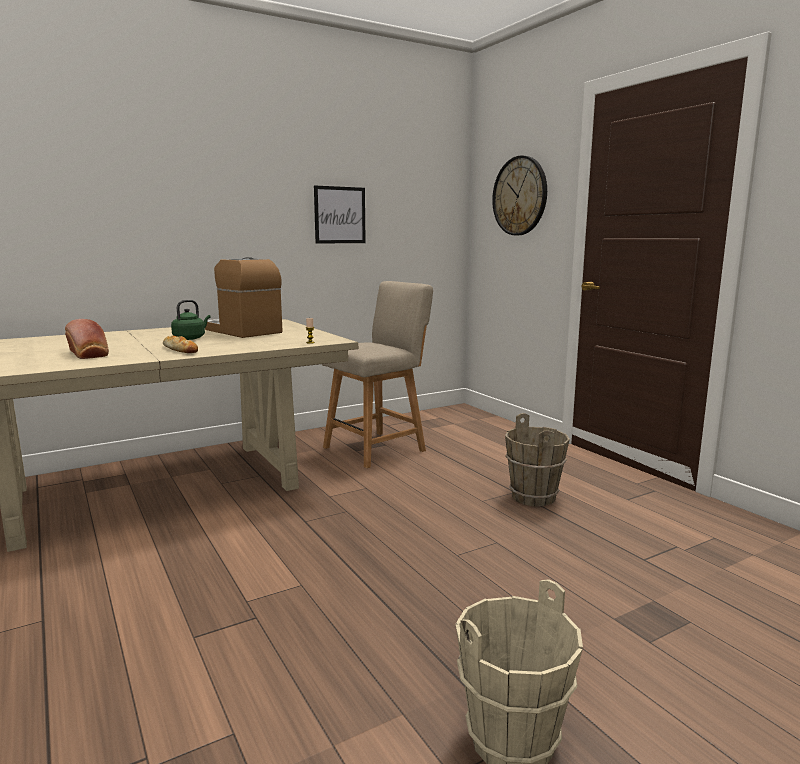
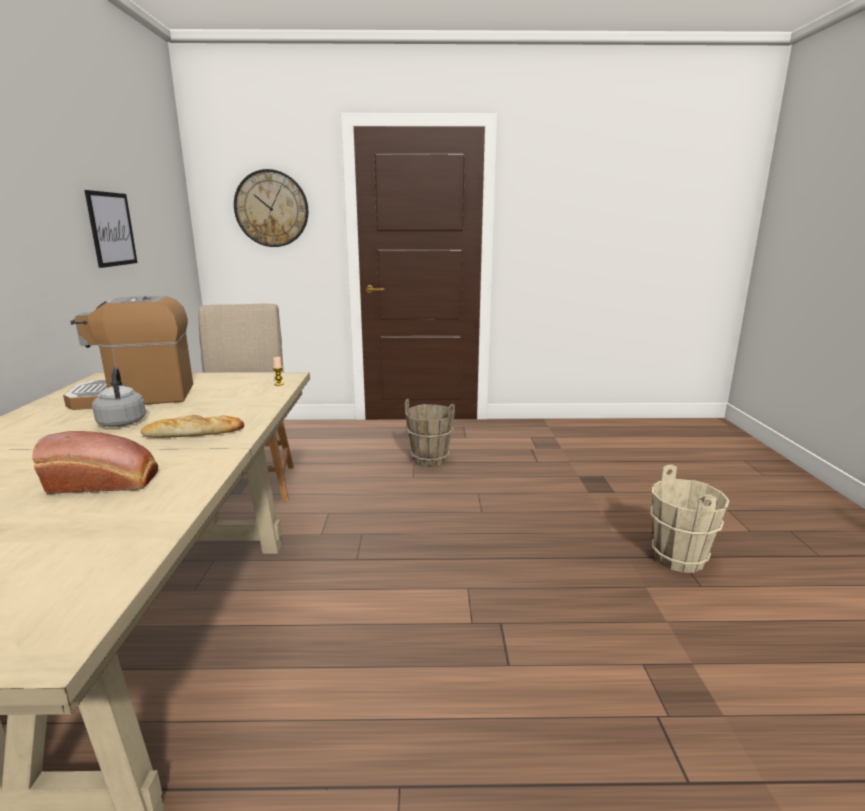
camera: 60 degrees left, 5 degrees up
green kettle [171,300,210,340] -> grey kettle [92,367,146,427]

